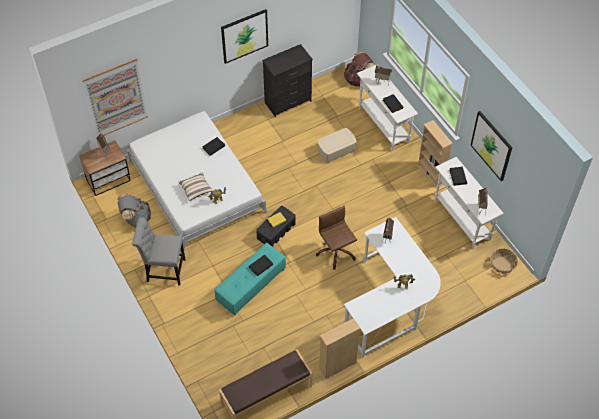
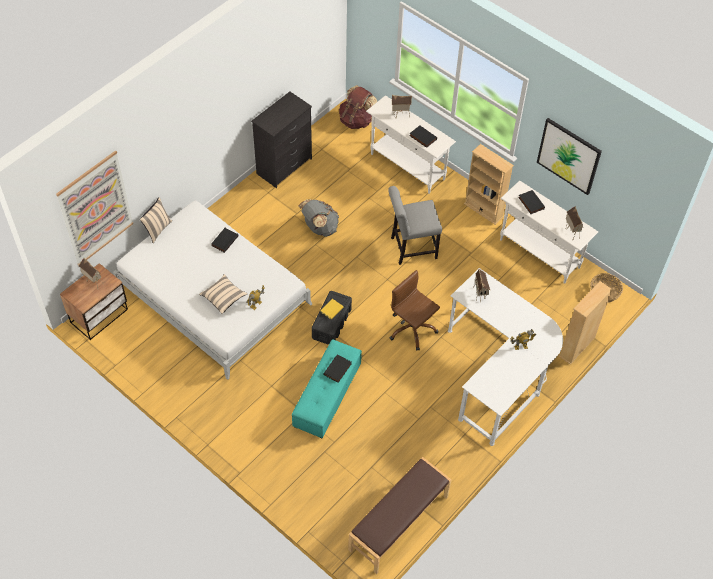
camera: 20 degrees left, 0 degrees up
grey backpack [117,194,151,228] -> grey backpack moved to [299,199,339,237]
grey chair [132,217,186,285] -> grey chair moved to [388,186,442,265]
picture [221,9,268,64] -> none
beige storage box [317,128,357,163] -> none
beige bookcase [318,318,361,380] -> beige bookcase moved to [559,281,612,365]
none -> beige pillow [140,197,172,243]

